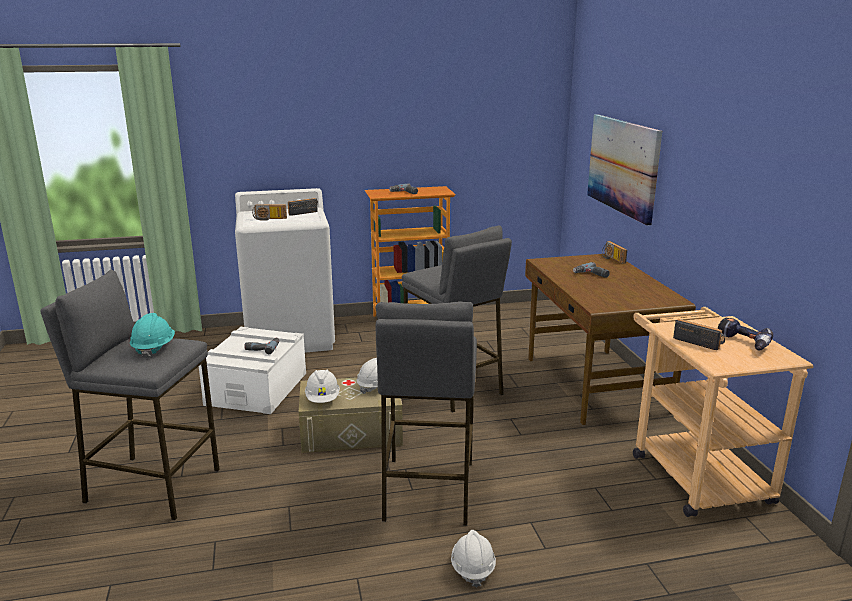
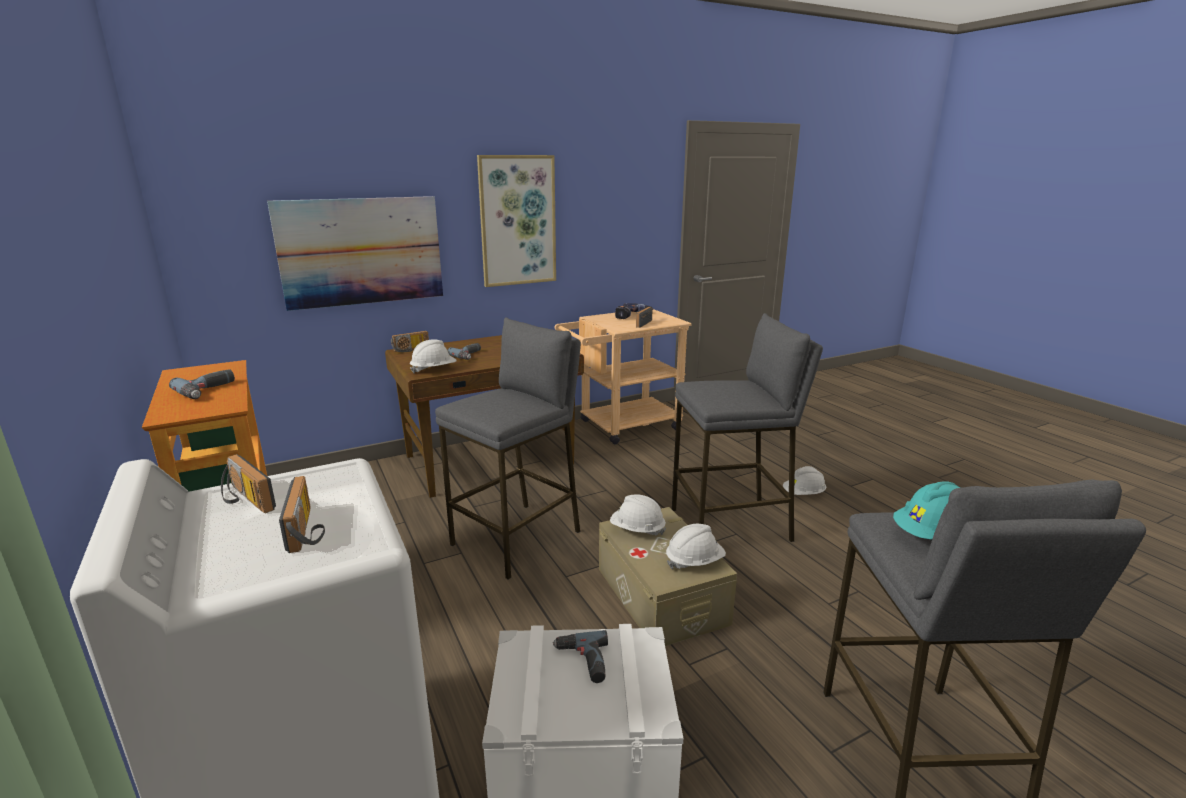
camera: 105 degrees left, 0 degrees up
none -> white hard hat [410,339,457,374]
none -> picture [477,155,556,287]

